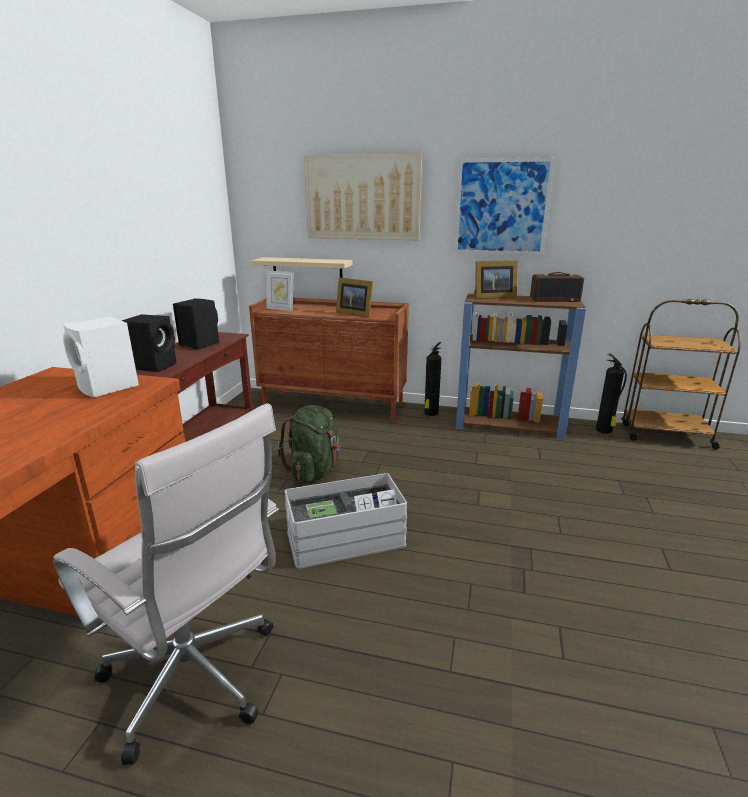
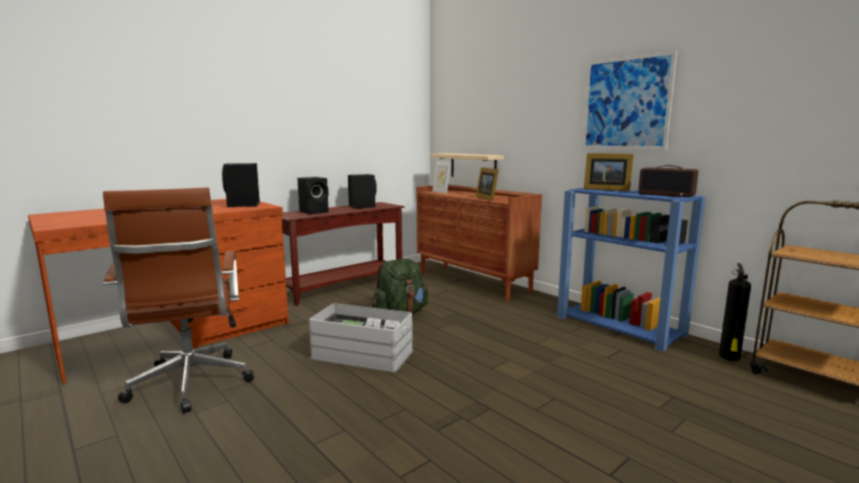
camera: 35 degrees right, 10 degrees down
white office chair [53,403,279,765] -> brown office chair [103,188,254,414]
white speaker [63,317,139,397] -> black speaker [222,163,260,207]
picture [304,154,422,240] -> none
fire extinguisher [424,342,442,416] -> none
brown bookcase [456,293,586,440] -> blue bookcase [557,188,706,352]

